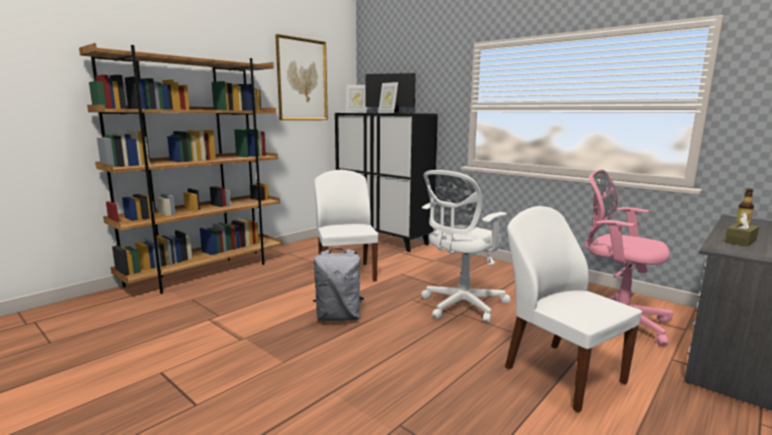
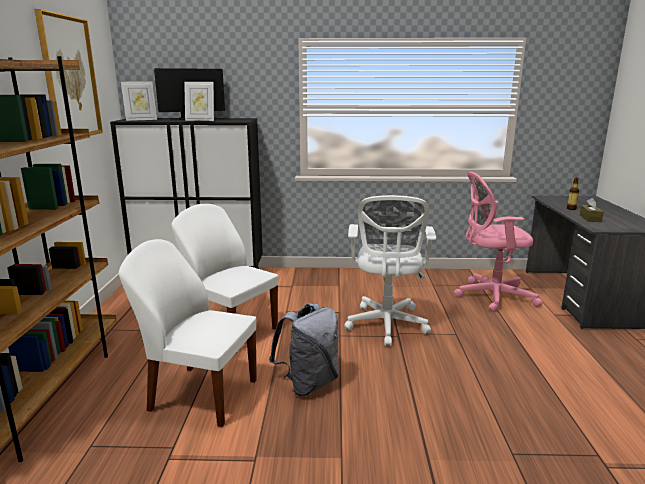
camera: 40 degrees left, 5 degrees up
white chair [505,206,642,412] -> white chair moved to [119,239,257,427]

